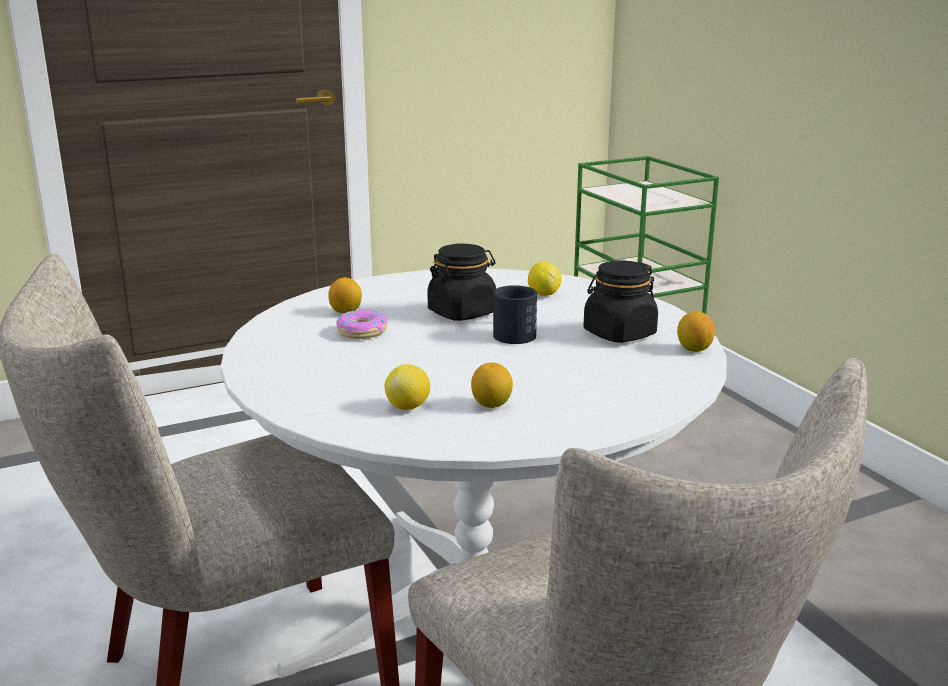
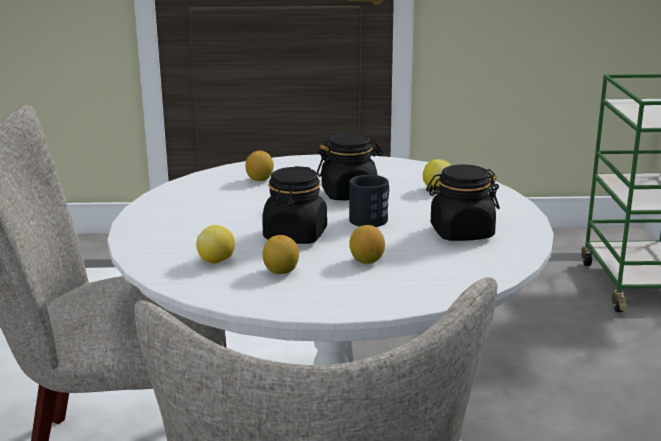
camera: 25 degrees right, 0 degrees up
donut [336,309,388,339] -> none
lemon [677,312,715,352] -> lemon moved to [349,225,385,264]
none -> black jar [262,166,327,244]

